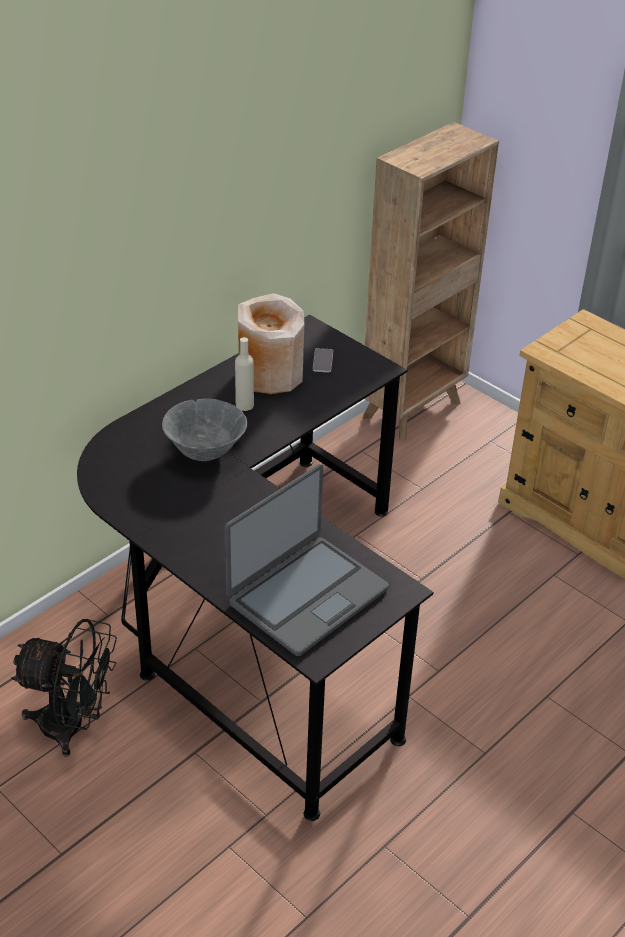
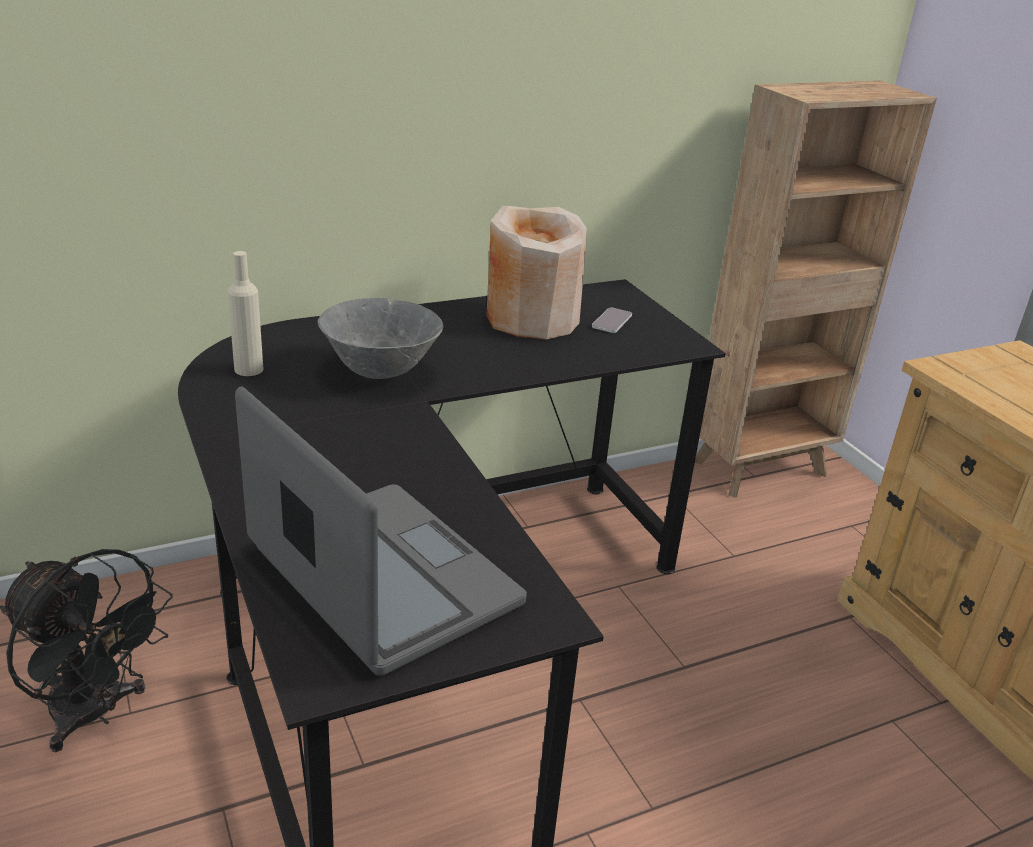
camera: 20 degrees right, 10 degrees down
laptop [225,464,389,656] -> laptop turned 105 degrees counterclockwise [235,386,527,676]
beige bottle [235,337,254,411] -> beige bottle moved to [228,251,263,376]

